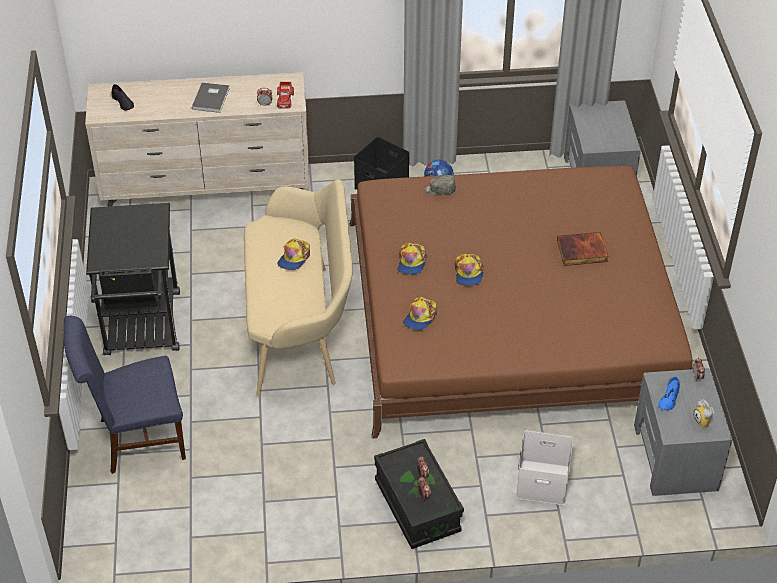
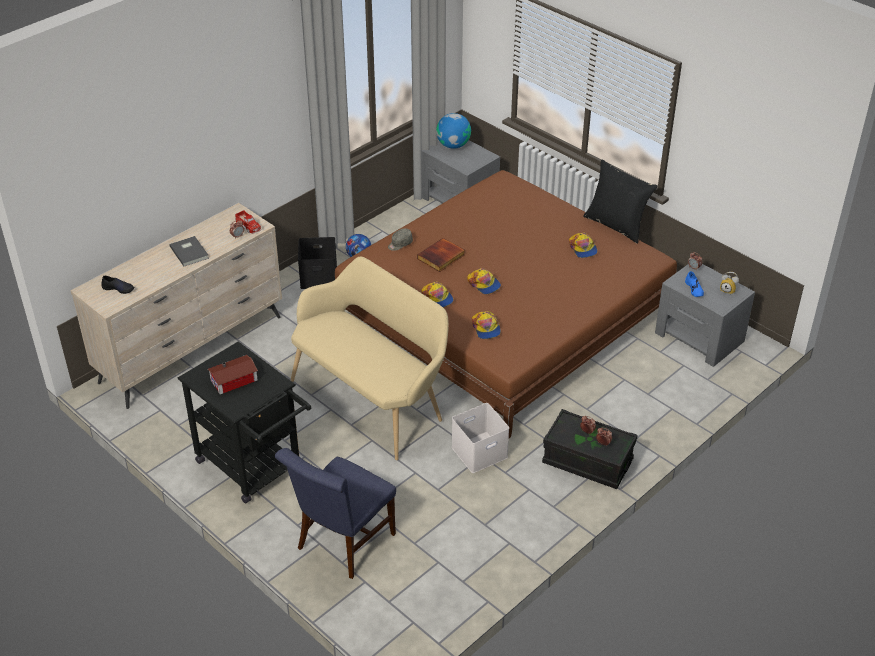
camera: 40 degrees left, 5 degrees down
cap [277,238,310,270] -> cap moved to [569,232,597,258]
white storage box [516,431,573,505] -> white storage box moved to [451,403,509,473]
book [557,232,609,266] -> book moved to [417,238,465,272]
none -> toy house [208,355,258,395]
none -> globe [436,113,471,149]
none -> black pillow [583,160,658,244]

